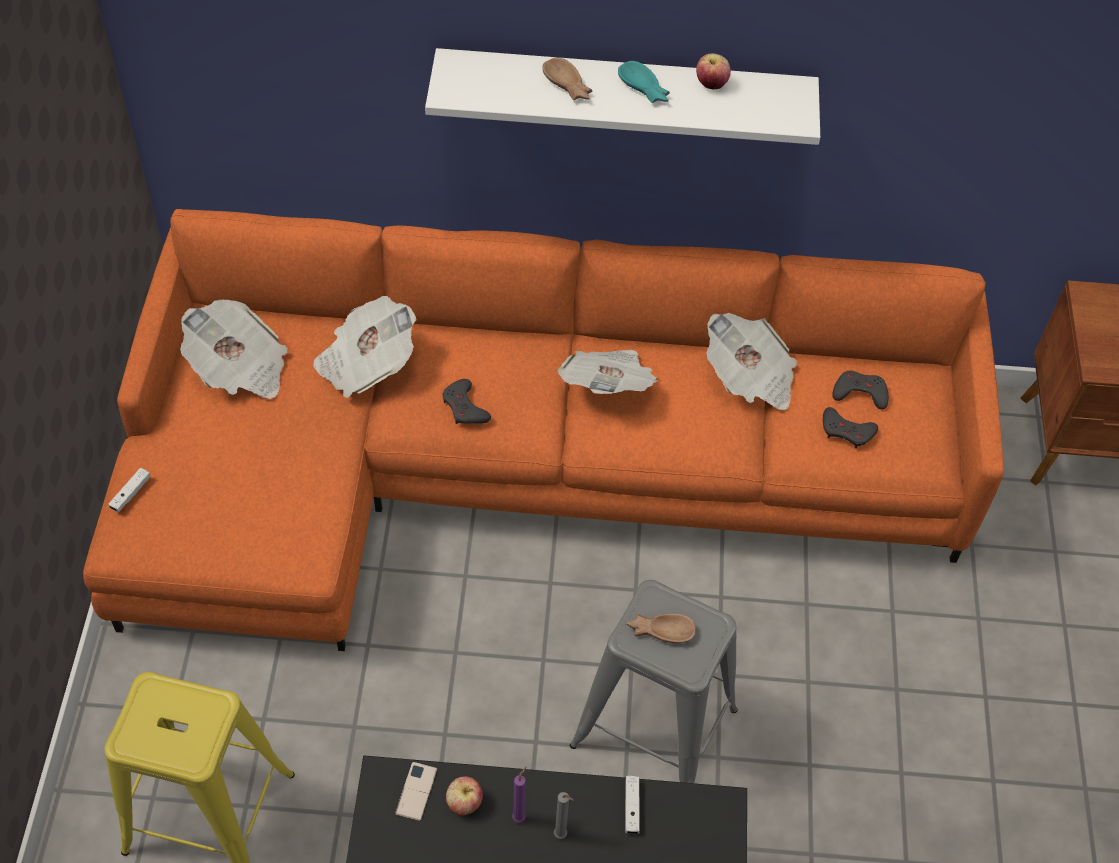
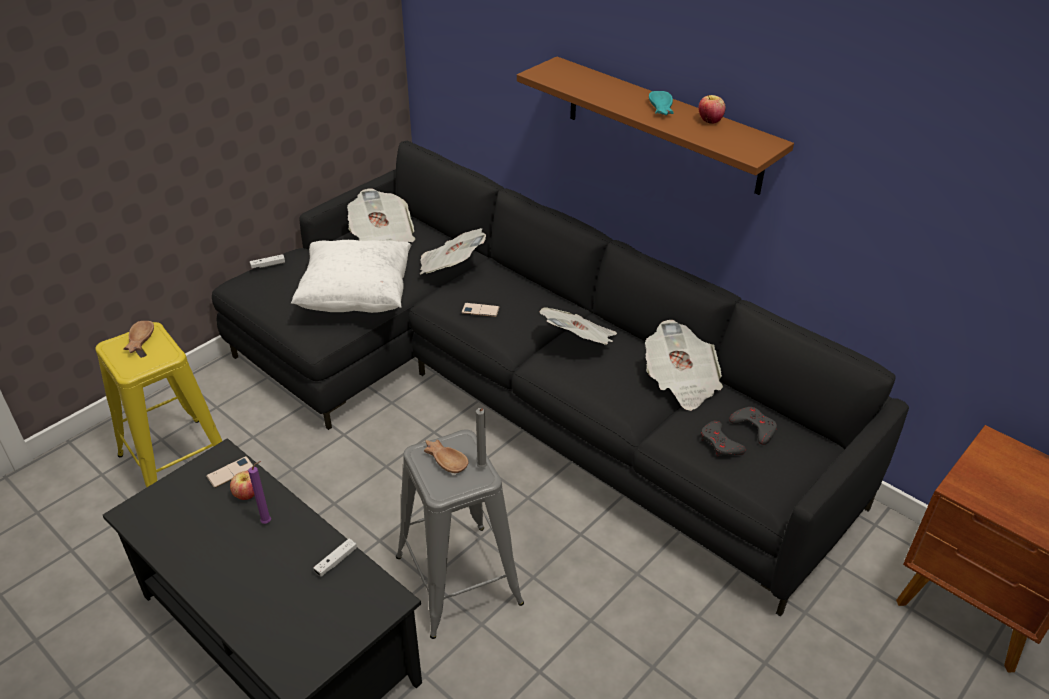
camera: 40 degrees right, 15 degrees down
orange sofa [83,209,1004,651] -> black sofa [212,141,909,617]
white shelf [425,48,820,145] -> brown shelf [517,57,794,195]
grey game controller [443,379,491,424] -> phone [461,303,499,317]
brown bowl [543,58,592,100] -> brown bowl moved to [123,321,154,353]
grey candle [554,792,574,839] -> grey candle moved to [476,408,487,468]
none -> white pillow [291,240,411,313]

